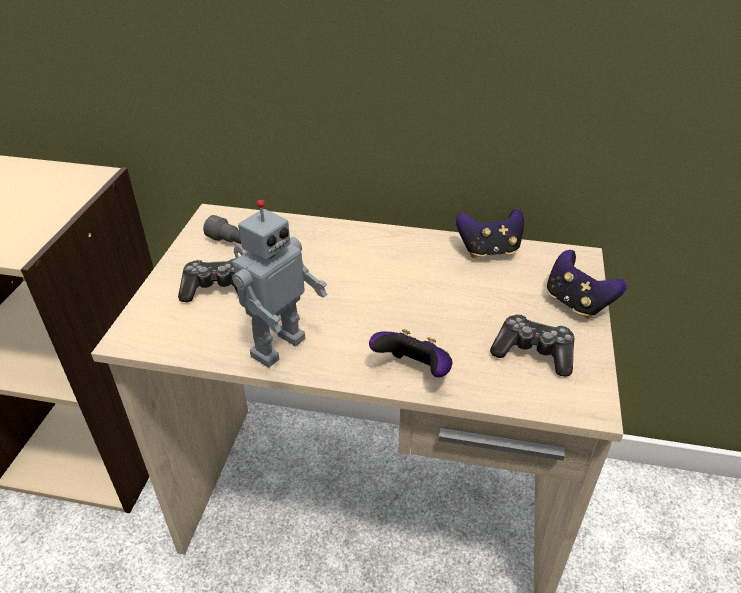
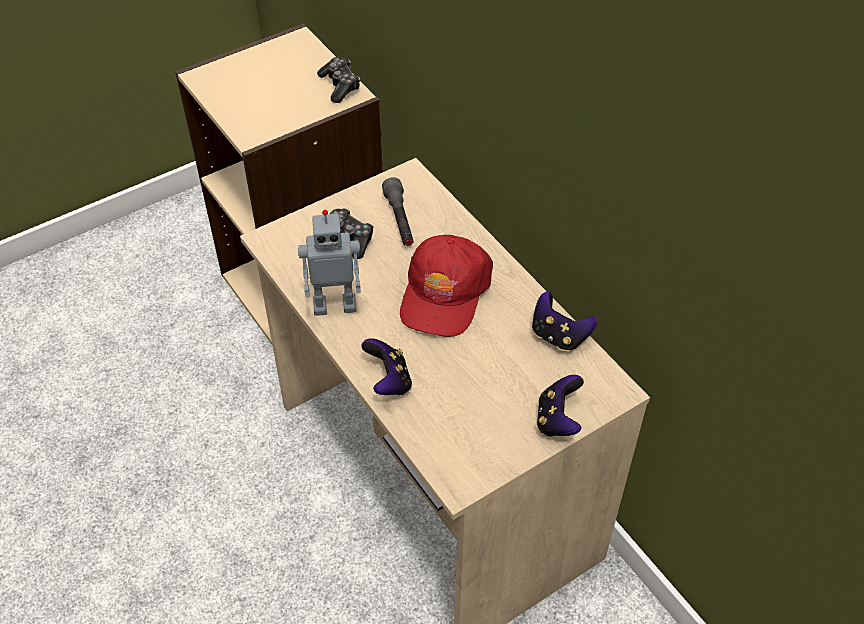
camera: 45 degrees right, 10 degrees up
game controller [490,314,574,377] -> game controller moved to [317,57,360,103]
none -> red cap [400,235,493,337]

